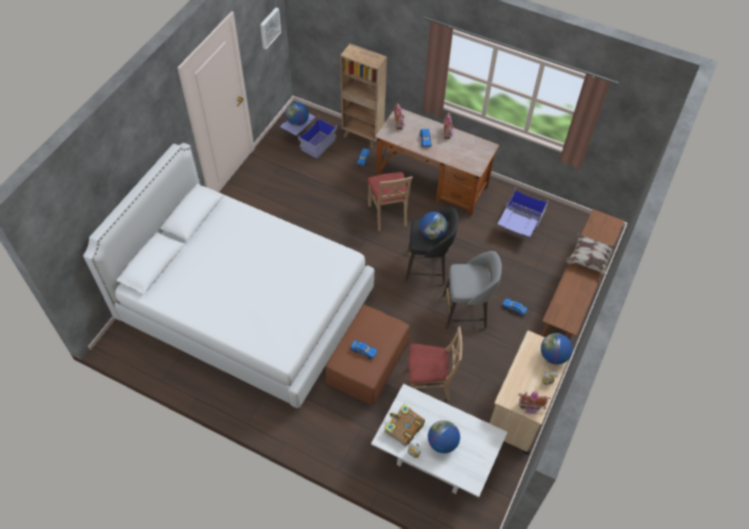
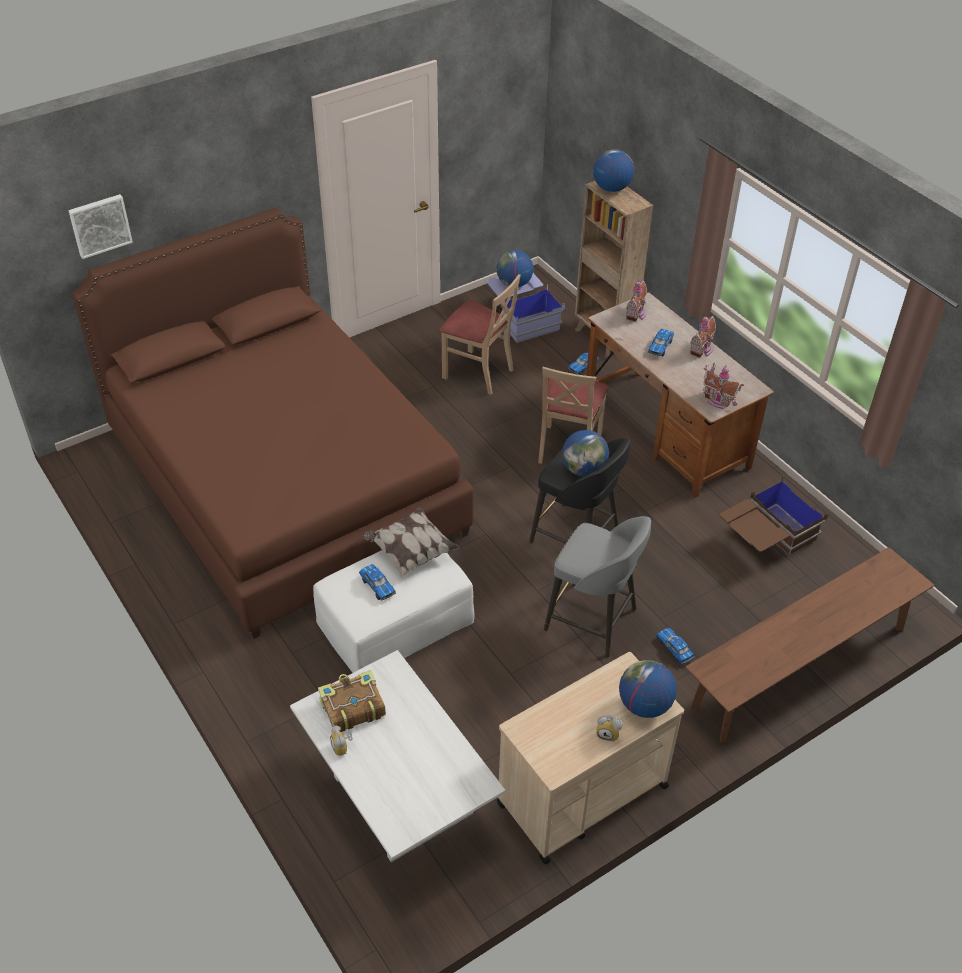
camera: 30 degrees right, 10 degrees down
white bed [83,143,374,410] -> brown bed [72,208,474,639]
picture [260,8,281,50] -> picture moved to [68,194,133,259]
brown ottoman [326,305,410,406] -> white ottoman [313,550,475,673]
beige chair [409,326,462,401] -> beige chair moved to [440,274,521,395]
globe [428,420,460,453] -> globe moved to [593,149,634,192]
blue storage box [498,187,549,237] -> brown storage box [719,475,829,555]
toy house [518,391,550,414] -> toy house moved to [703,363,744,409]
pillow [566,233,616,276] -> pillow moved to [362,507,460,578]

